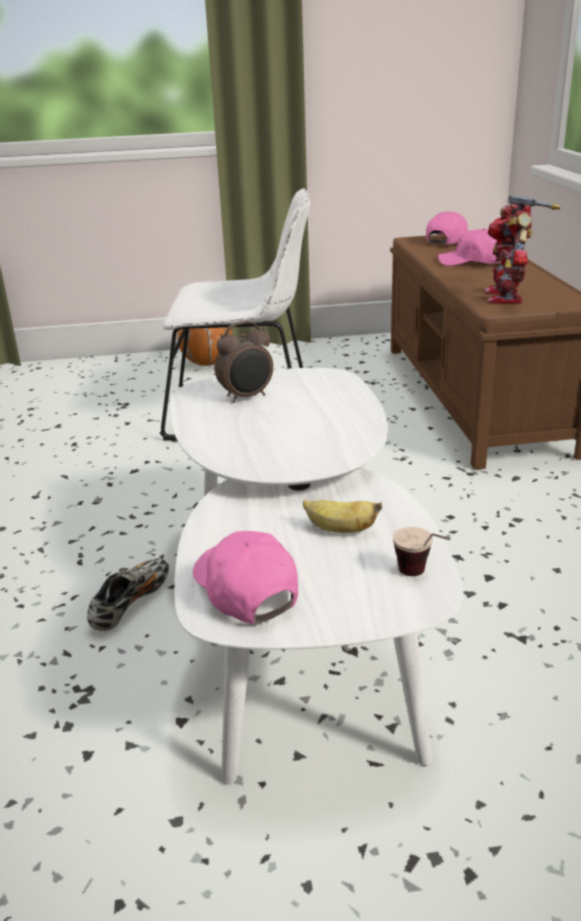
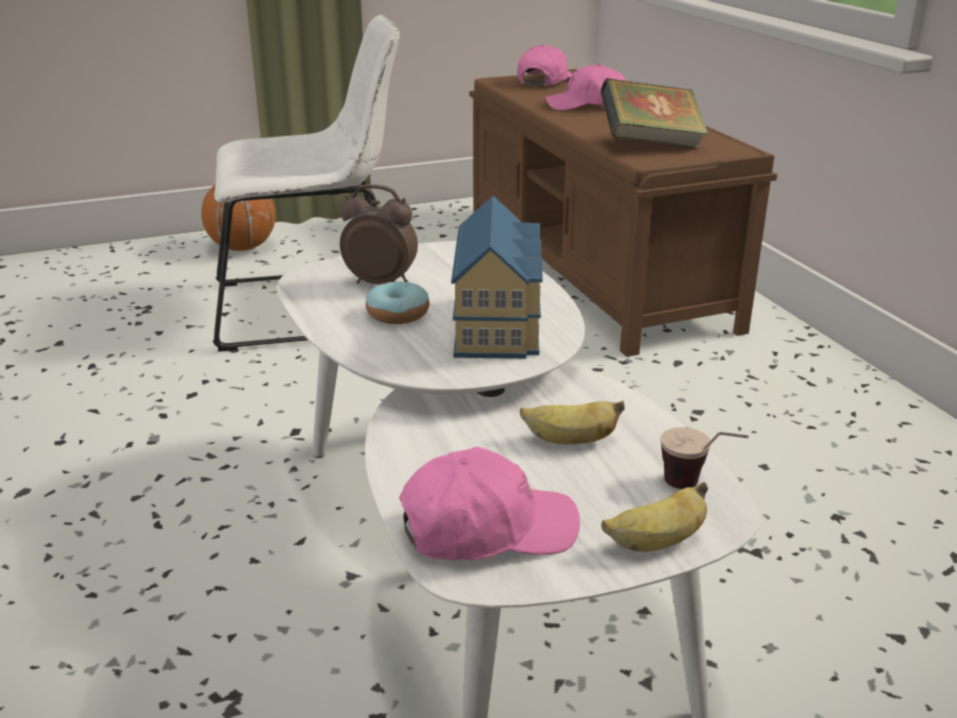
camera: 15 degrees left, 0 degrees up
shoe [87,558,169,631] -> none
pink cap [193,531,298,624] -> pink cap turned 120 degrees clockwise [399,447,580,560]
alarm clock [215,321,273,403] -> alarm clock turned 120 degrees counterclockwise [340,184,418,284]
toy robot [484,195,561,303] -> book [600,78,708,148]
none -> donut [366,281,430,324]
none -> toy house [451,196,543,359]
none -> banana [601,482,708,552]

